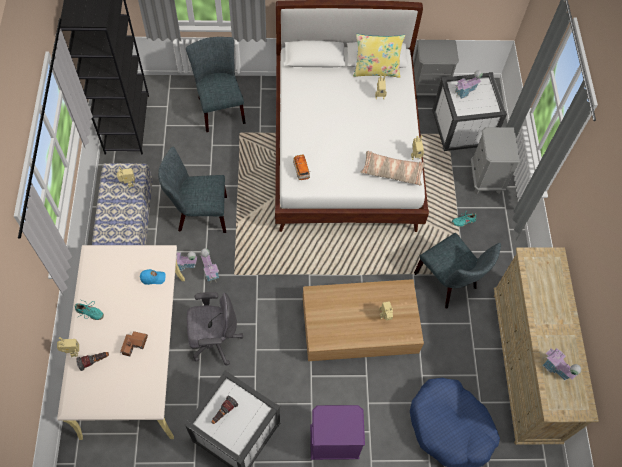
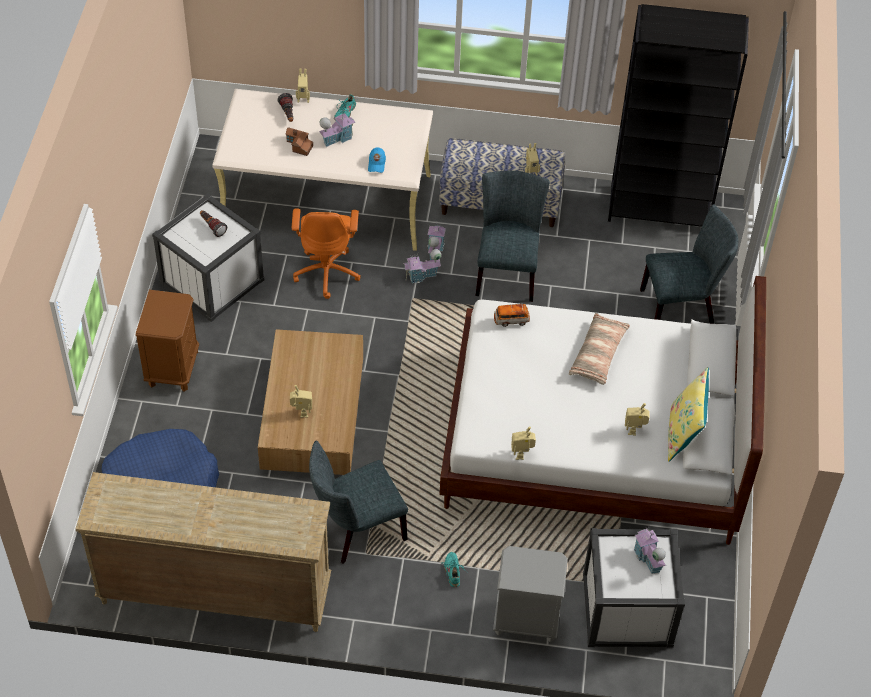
camera: 100 degrees right, 10 degrees down
grey office chair [187,292,243,366] -> orange office chair [292,208,360,299]
purple nightstand [310,405,365,460] -> brown nightstand [136,290,199,392]
pillow [360,151,425,186] -> pillow moved to [569,313,630,385]
grey nightstand [413,40,459,96] -> none
toy house [543,348,581,381] -> toy house moved to [319,110,356,147]

